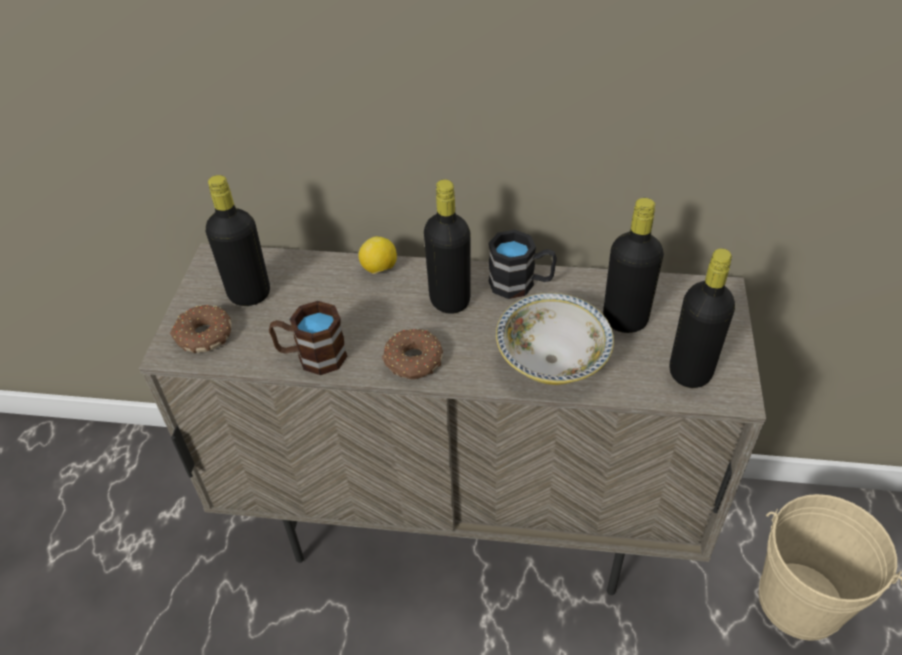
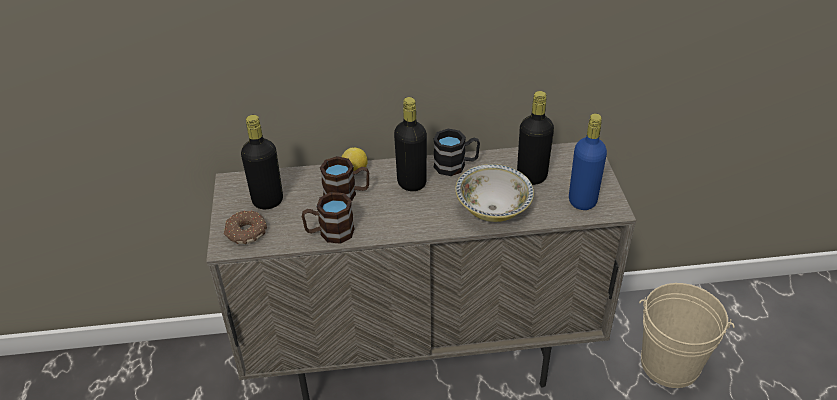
camera: 15 degrees left, 5 degrees down
donut [382,329,443,379] -> none
black bottle [670,248,735,388] -> blue bottle [569,113,607,210]
none -> brown mug [320,156,369,200]

